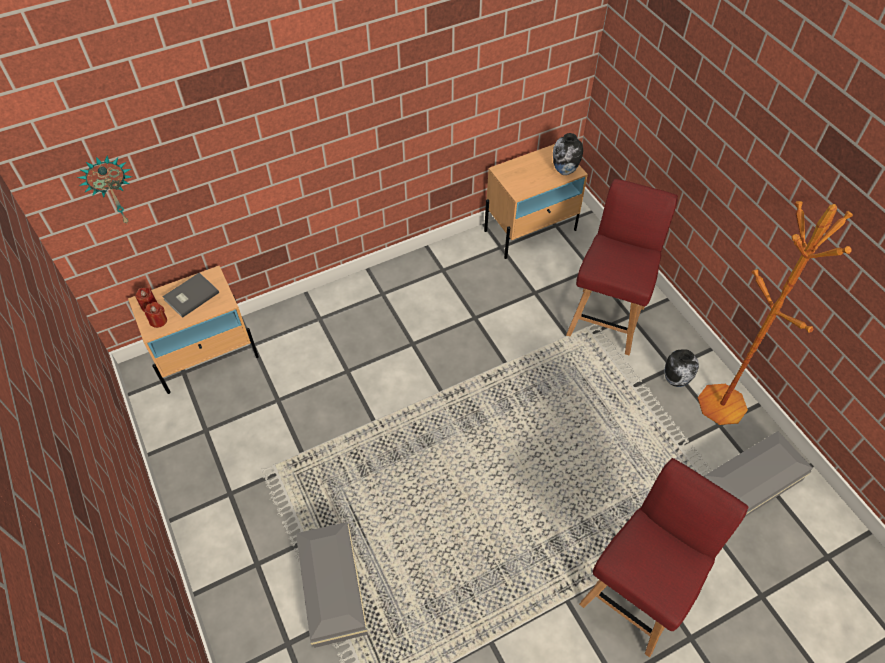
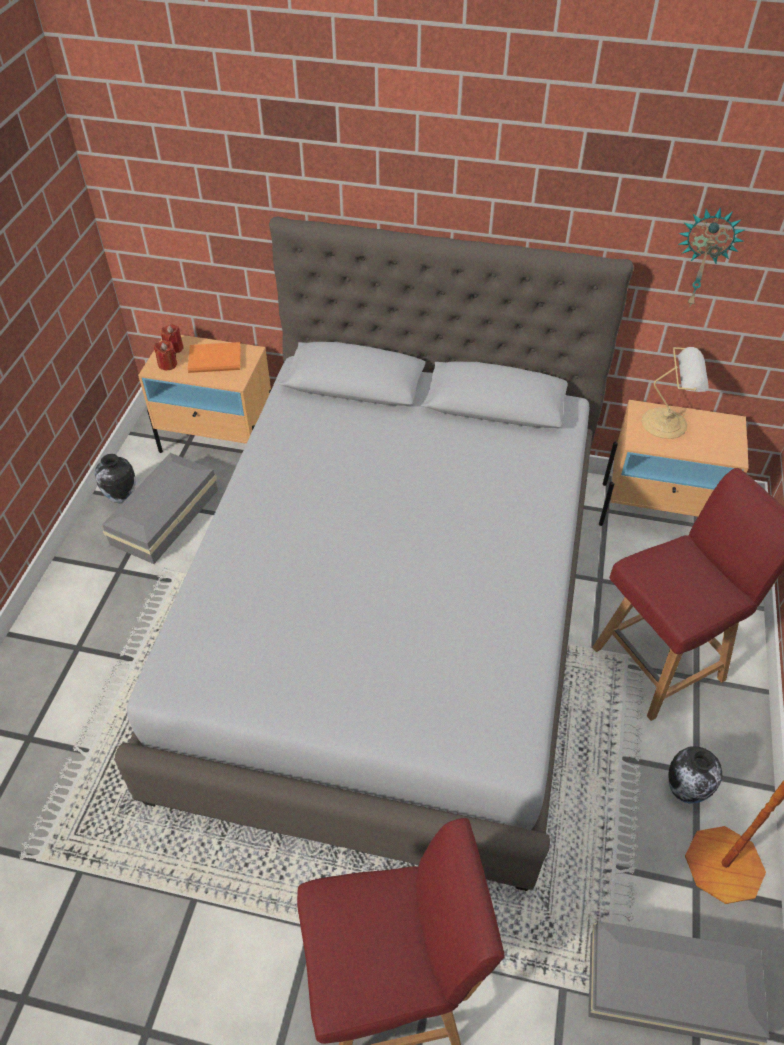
camera: 40 degrees right, 5 degrees down
wall clock [77,155,132,225] -> wall clock moved to [678,207,746,306]
grey book [163,273,219,318] -> orange book [188,342,241,373]
grey storage box [296,522,367,648] -> grey storage box moved to [102,453,218,564]
vase [553,133,583,175] -> vase moved to [95,454,136,504]
none -> grey bed [115,216,634,891]
none -> table lamp [642,347,709,439]

